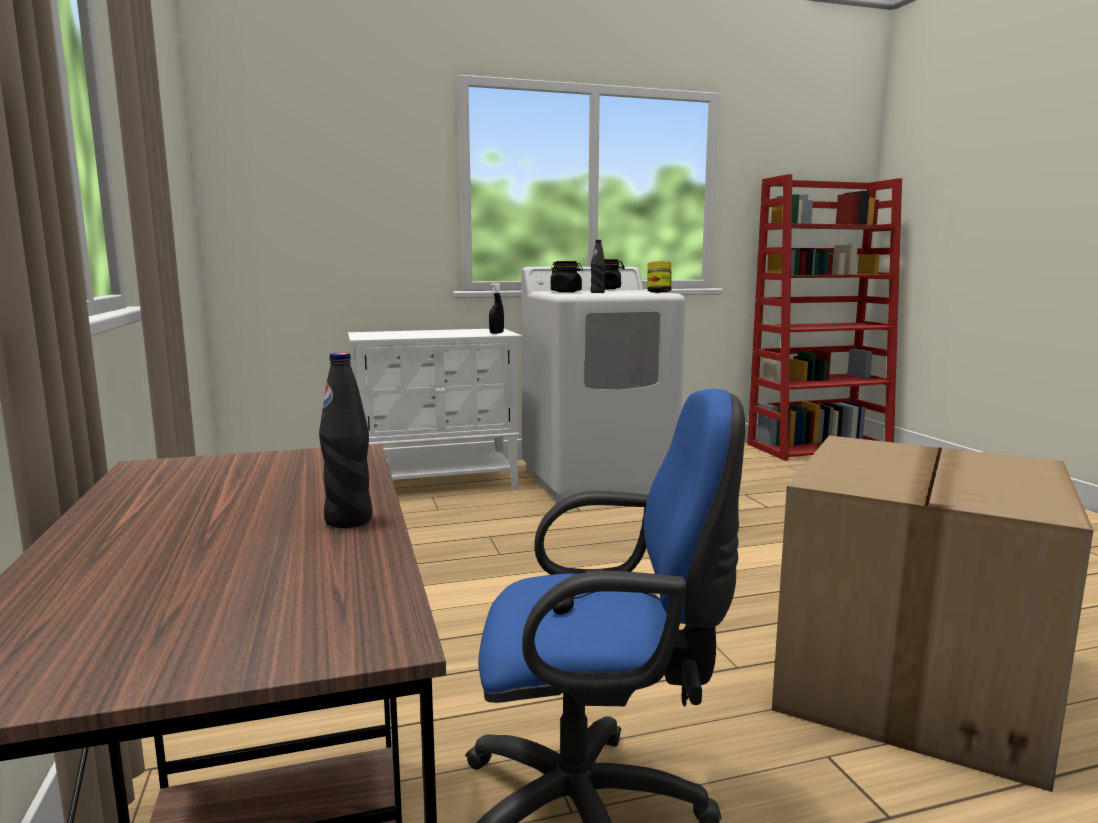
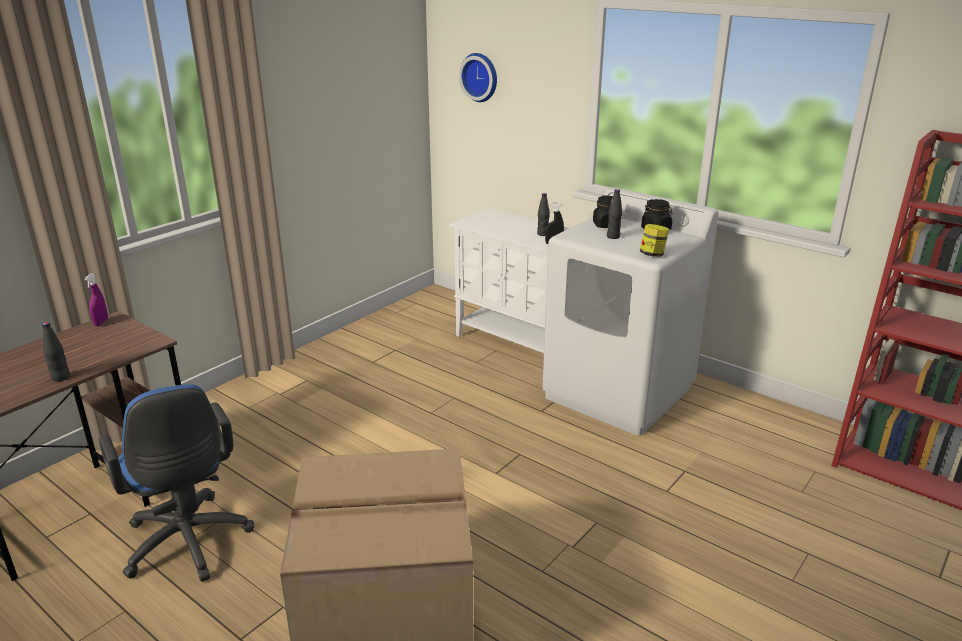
camera: 55 degrees right, 15 degrees up
none -> purple spray bottle [84,273,108,326]
none -> wall clock [459,53,497,102]
none -> black bottle [537,193,550,236]

